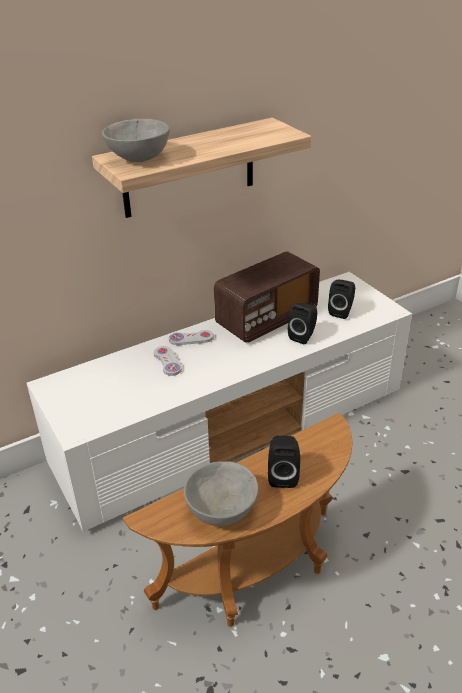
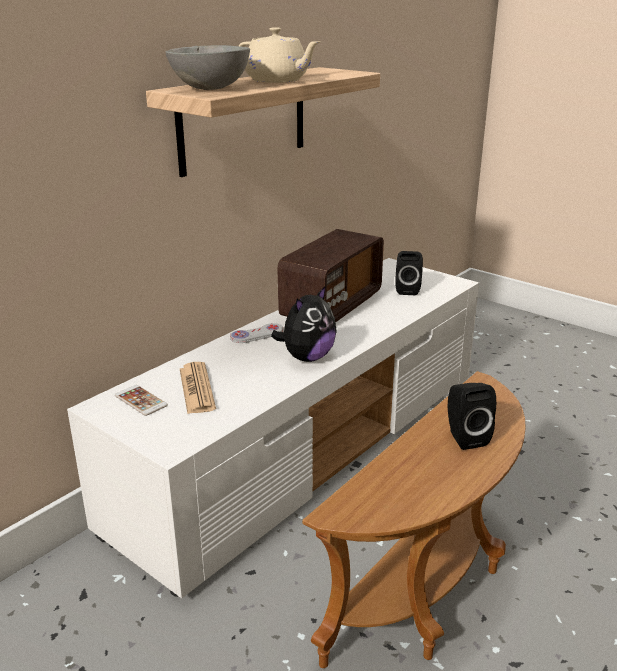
camera: 20 degrees left, 10 degrees down
white game controller [154,346,182,376] -> none
grey bowl [184,461,259,526] -> none
black speaker [288,303,317,344] -> none
none -> phone [115,385,168,416]
none -> newspaper [180,362,216,414]
none -> beige teapot [239,27,320,83]
none -> plush toy [271,285,337,362]

